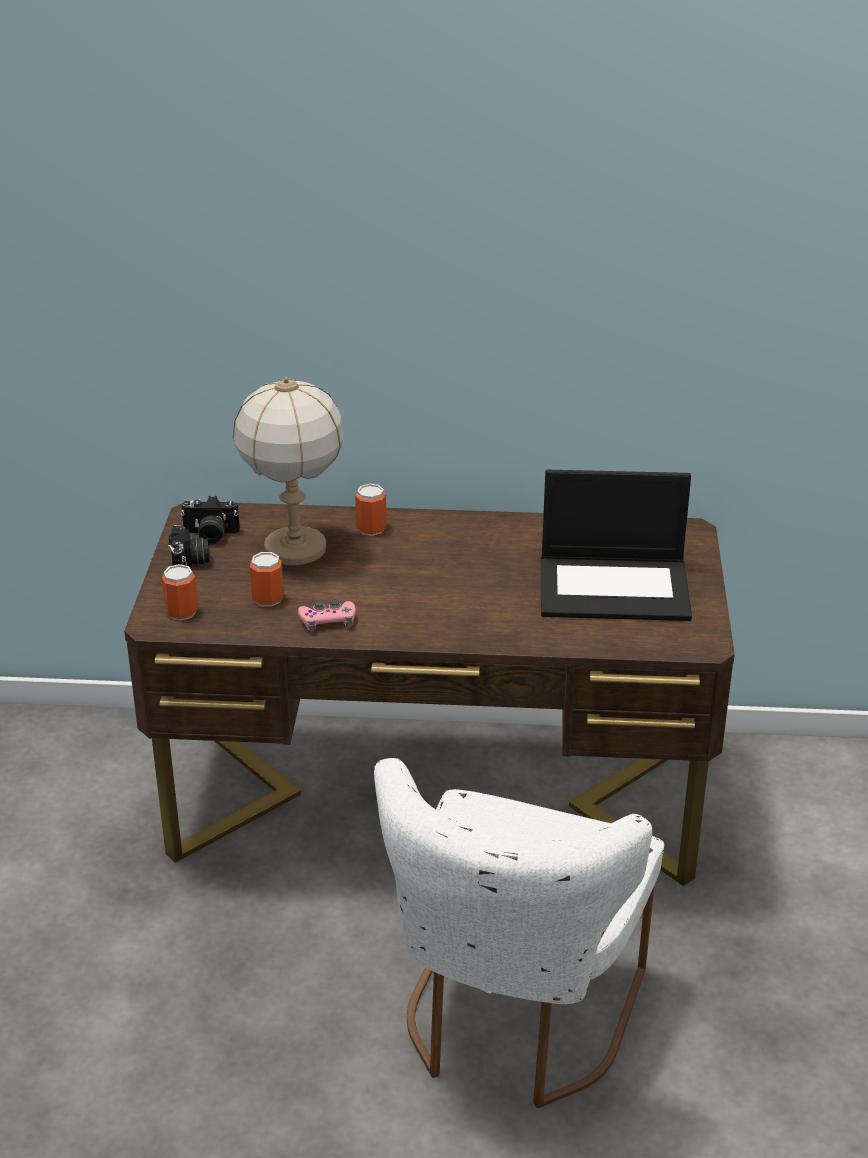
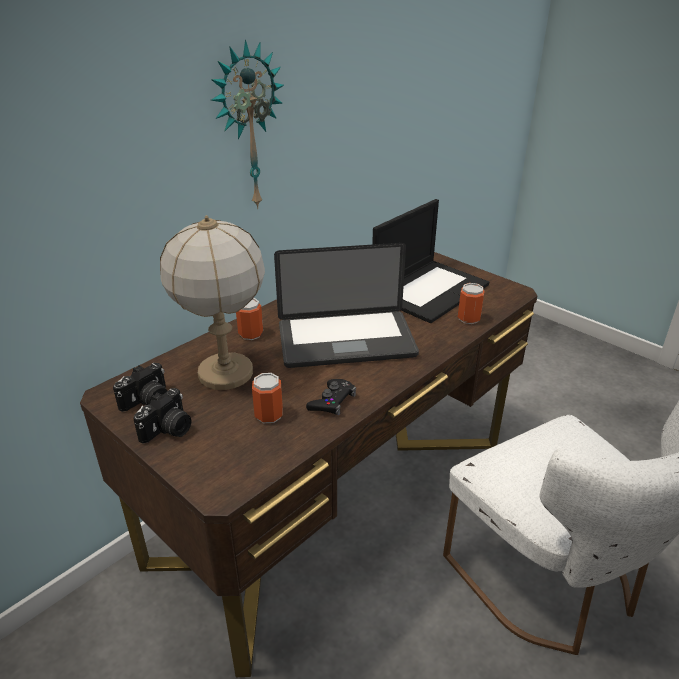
camera: 50 degrees left, 0 degrees up
can [162,564,198,621] -> can moved to [458,283,485,324]
camera [168,524,210,567] -> camera turned 90 degrees clockwise [133,388,191,443]
pink game controller [298,600,356,632] -> black game controller [306,379,356,416]
none -> wall clock [211,40,284,209]
none -> laptop [274,243,419,368]

